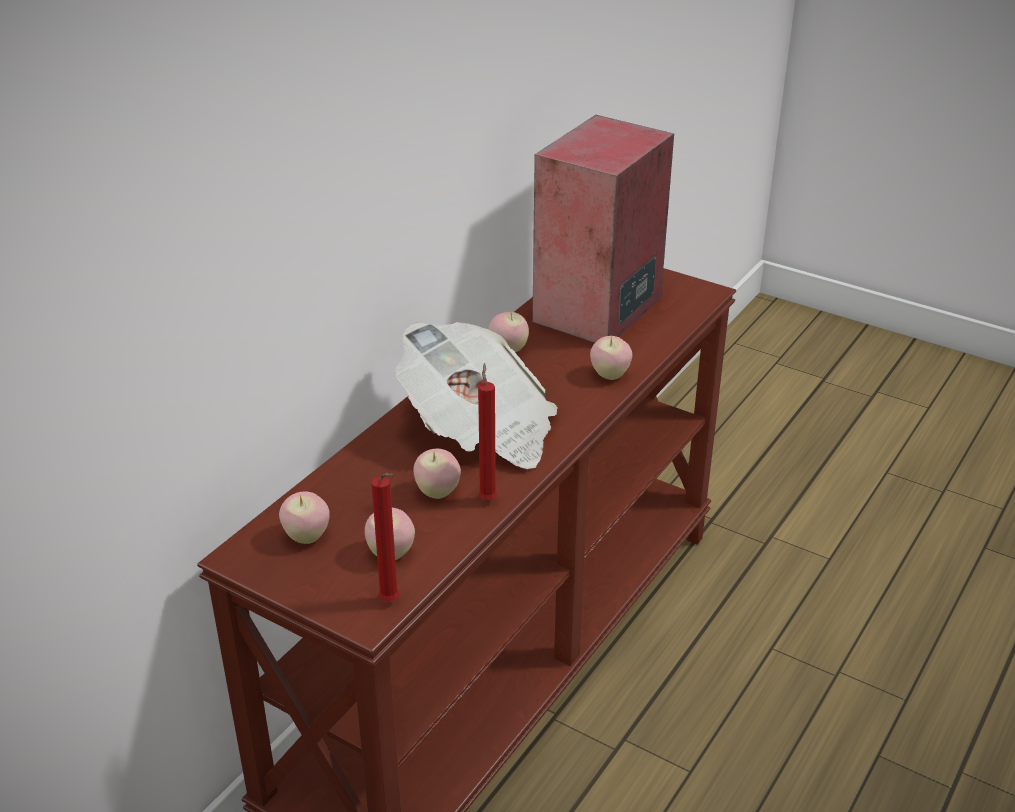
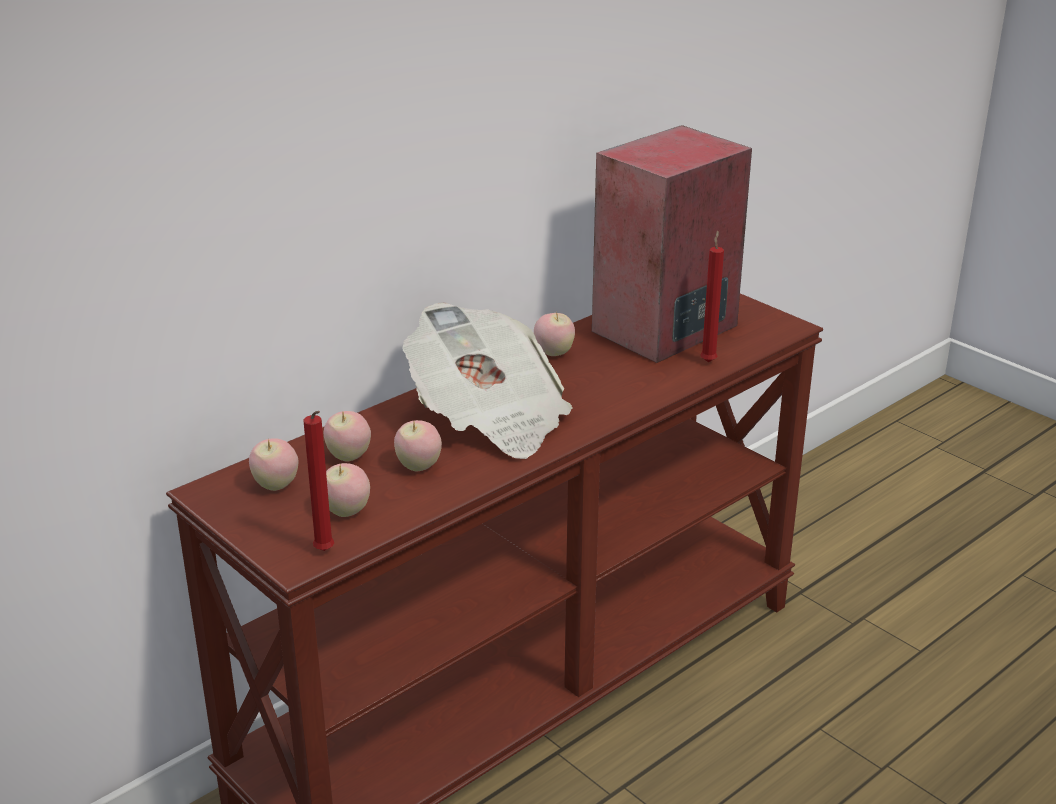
camera: 15 degrees right, 5 degrees down
red candle [478,363,497,501] -> red candle moved to [700,231,724,362]
apple [590,336,632,380] -> apple moved to [324,411,371,461]

